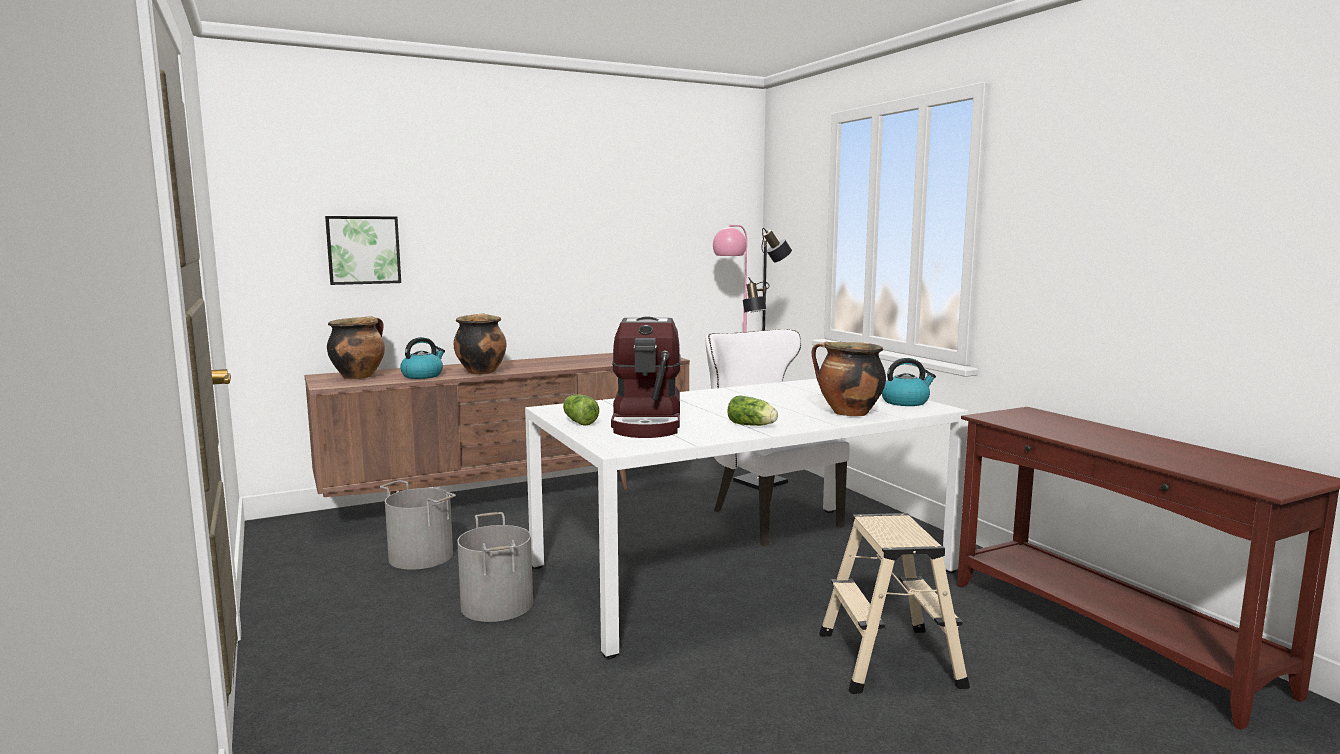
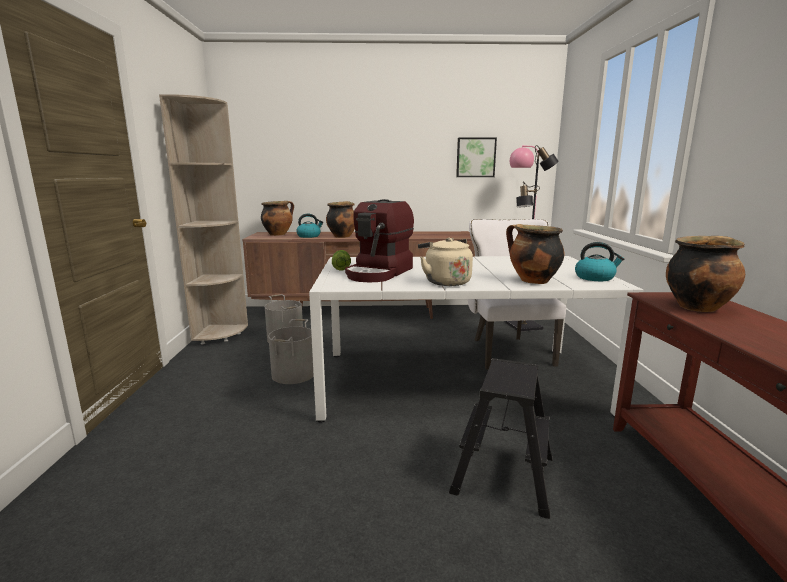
camera: 25 degrees right, 5 degrees up
picture [325,216,401,285] -> picture moved to [456,137,497,177]
lettuce [727,395,778,426] -> beige kettle [418,238,473,286]
beige step ladder [819,513,970,694] -> black step ladder [449,358,552,519]
none -> beige bookcase [159,94,248,344]
none -> cooking pot [666,236,745,312]

